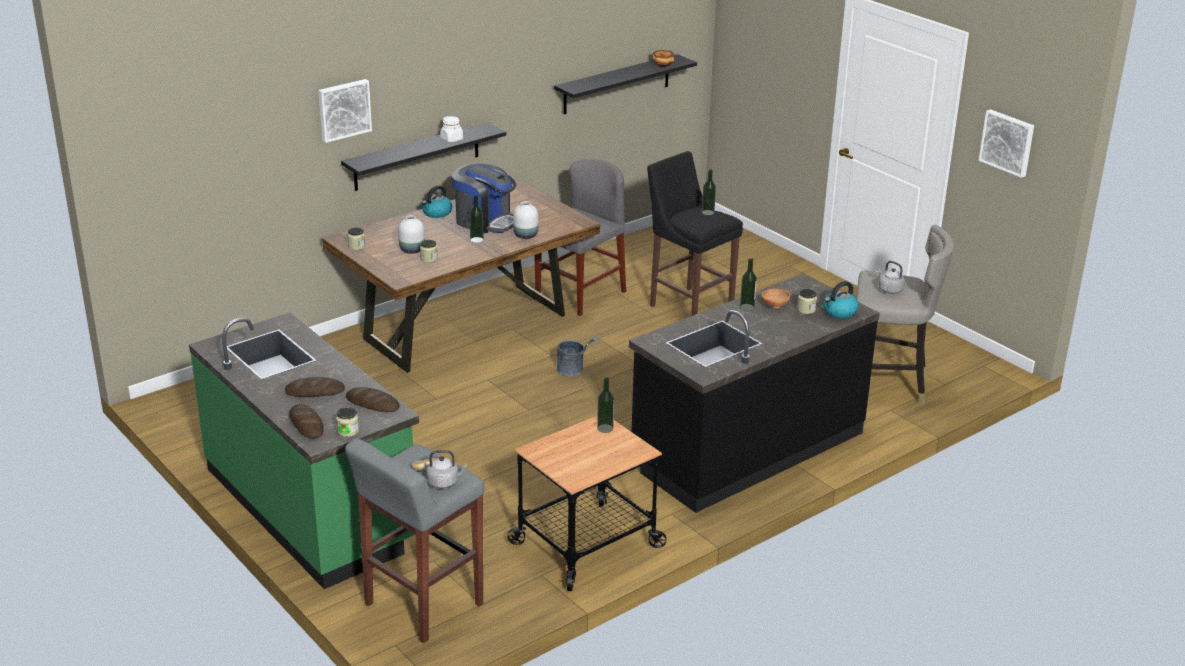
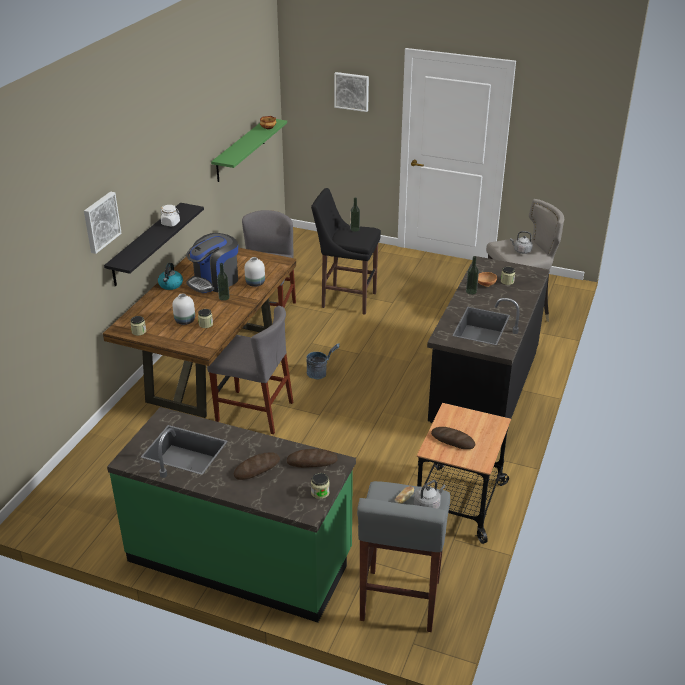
camera: 30 degrees left, 5 degrees up
bread [289,404,324,439] -> bread moved to [431,427,475,449]
coffee machine [452,163,516,234] -> coffee machine turned 135 degrees clockwise [186,233,238,293]
black shelf [554,54,697,114] -> green shelf [211,119,287,182]
bottle [597,377,614,433] -> none
kettle [823,281,858,318] -> none
picture [979,109,1034,178] -> picture moved to [334,72,369,112]
none -> grey chair [207,306,293,435]

